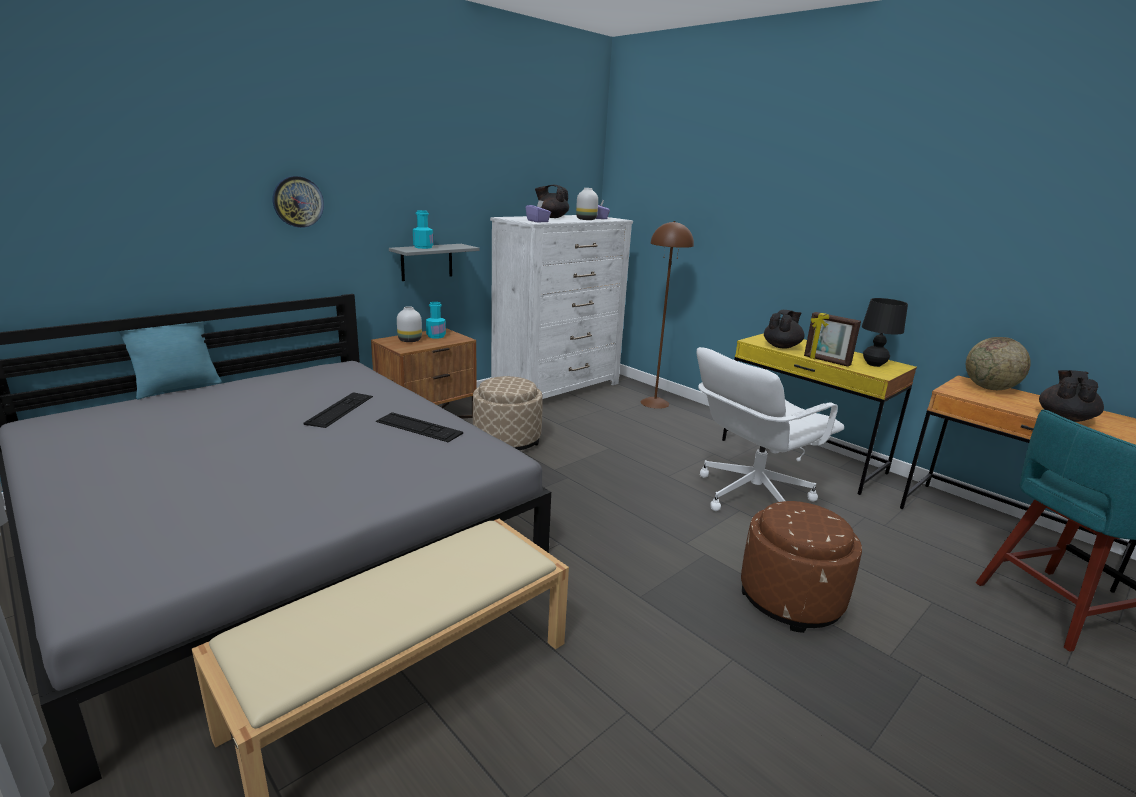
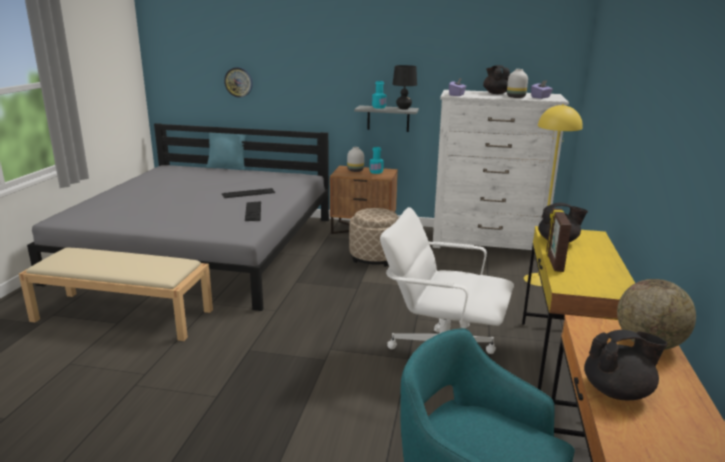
camera: 55 degrees right, 0 degrees up
wall clock [273,176,324,228] -> wall clock moved to [224,67,253,98]
brown floor lamp [641,221,694,409] -> yellow floor lamp [524,104,583,286]
brown ottoman [741,501,862,633] -> none
black table lamp [862,298,908,367] -> black table lamp moved to [392,65,417,109]

